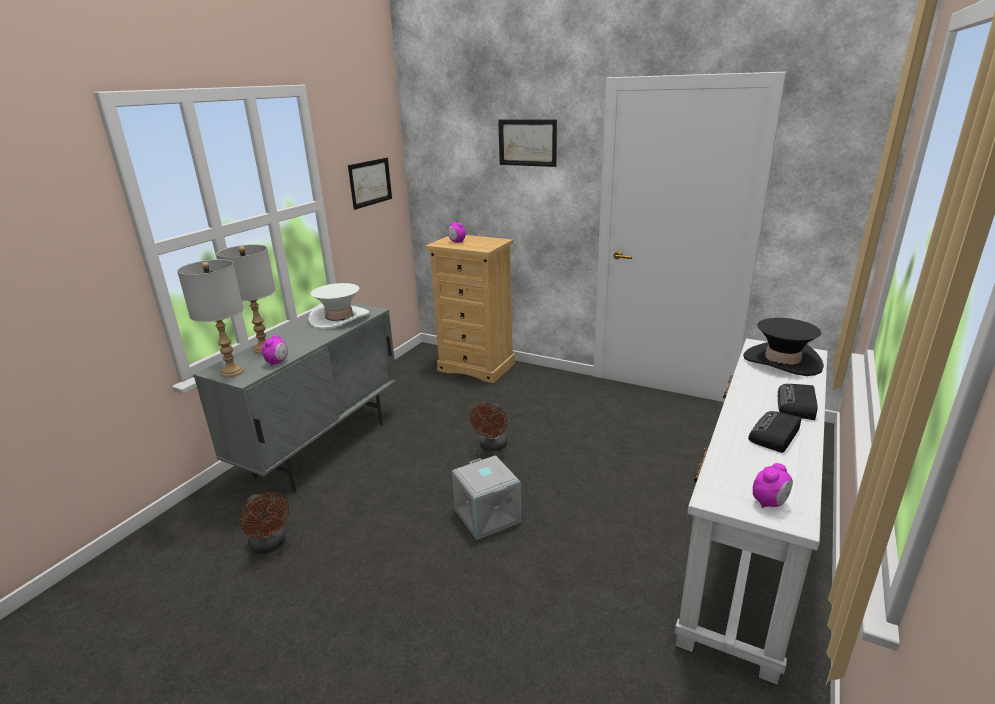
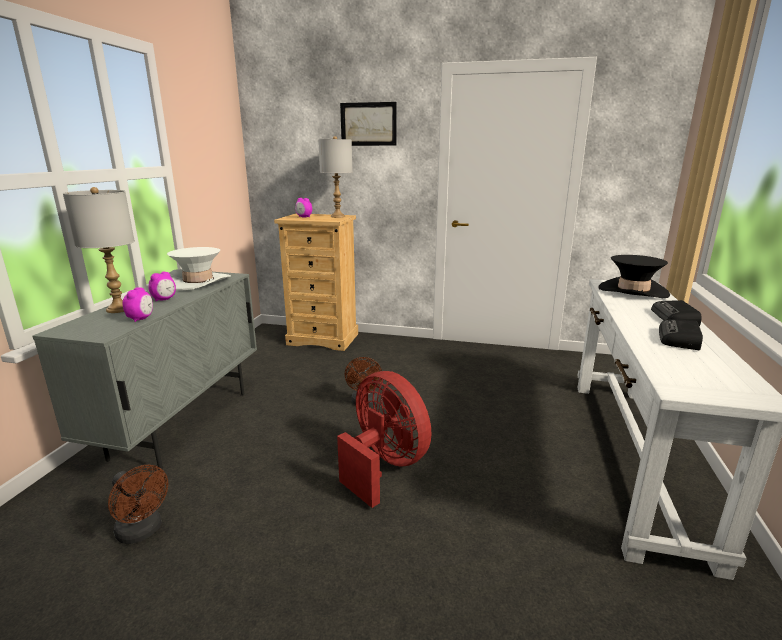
camera: 15 degrees left, 5 degrees down
grey table lamp [177,259,244,377] -> grey table lamp moved to [318,136,352,218]
picture [348,158,392,210] -> none
grey storage box [452,455,521,540] -> red fan [337,371,431,508]
alarm clock [753,463,793,508] -> alarm clock moved to [149,272,176,301]

